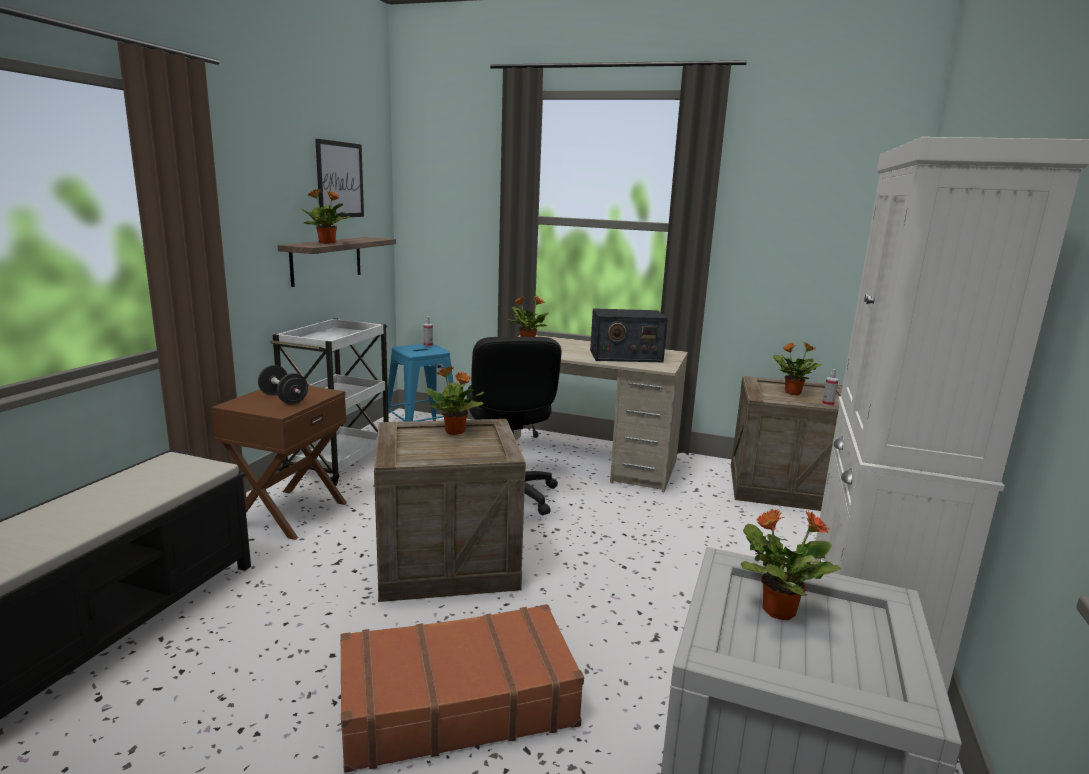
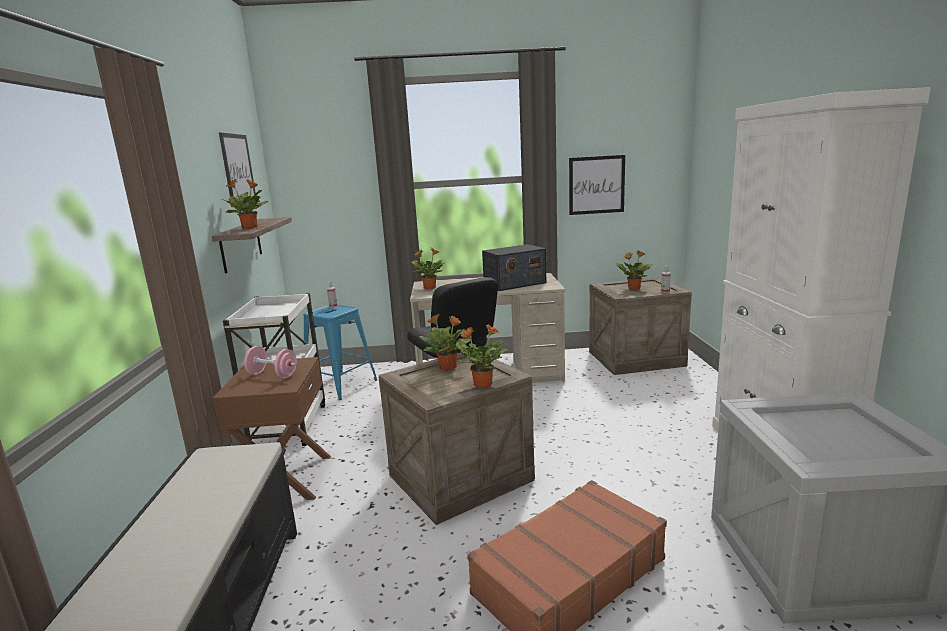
camera: 20 degrees left, 0 degrees up
black dumbbell [258,365,308,405] -> pink dumbbell [244,346,297,378]
potted plant [740,509,841,620] -> potted plant moved to [455,324,508,388]
none -> picture [569,155,625,215]

